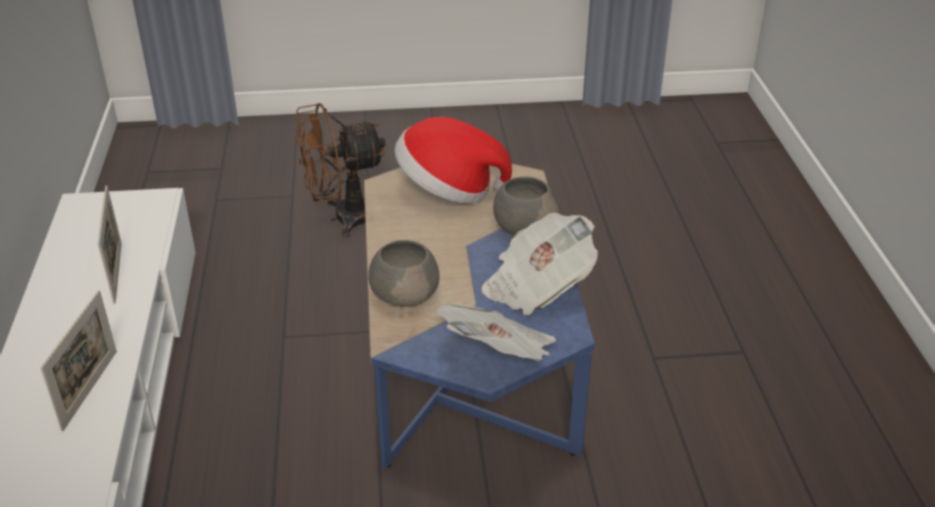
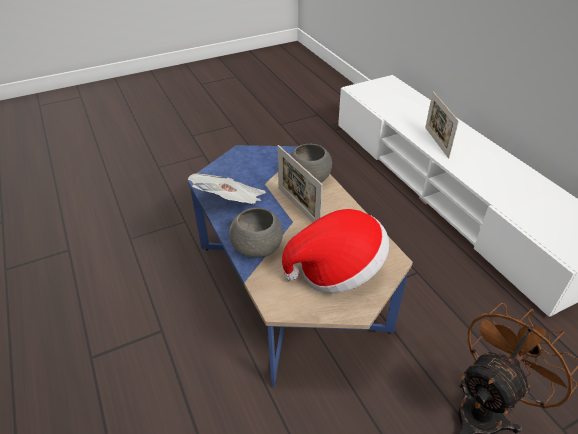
camera: 160 degrees right, 5 degrees up
picture frame [98,185,122,304] -> picture frame moved to [277,145,323,223]
newspaper [437,303,556,361] -> none

